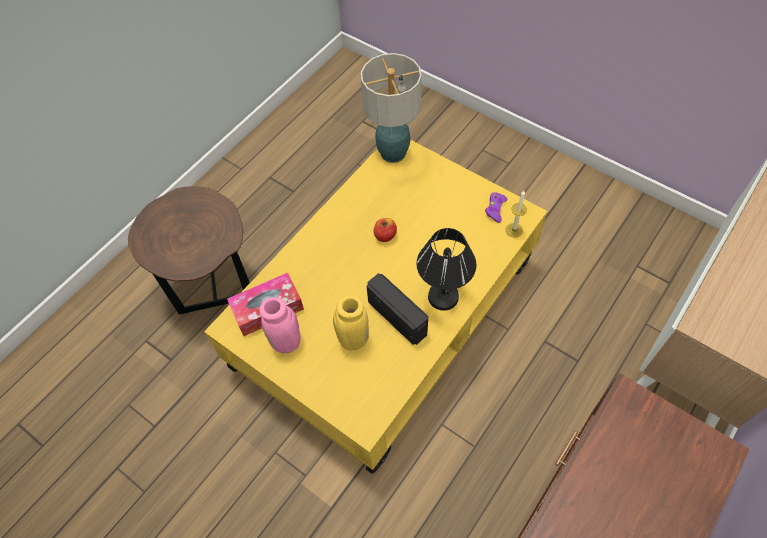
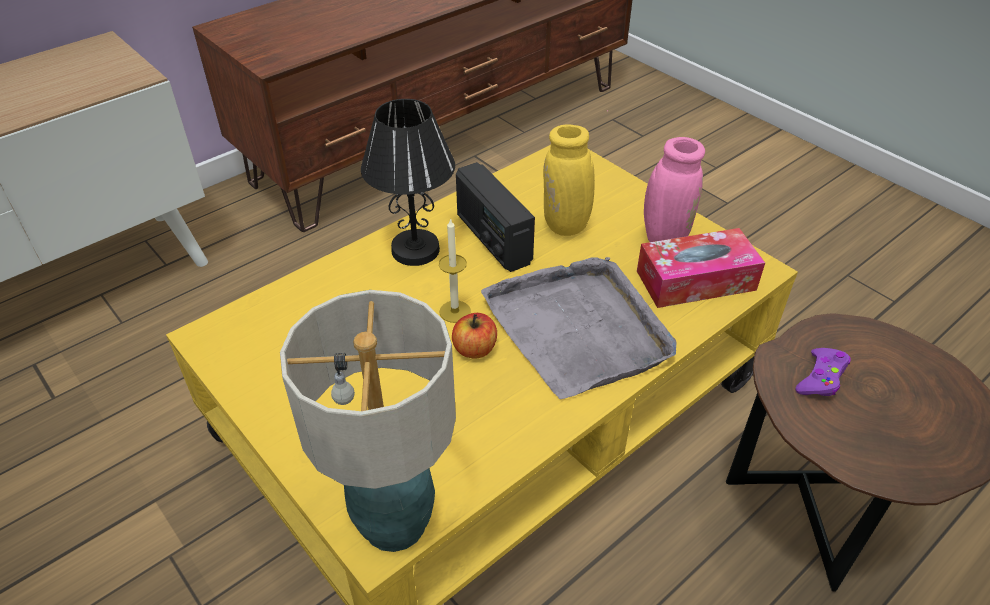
camera: 170 degrees left, 15 degrees down
purple game controller [485,192,508,223] -> purple game controller moved to [795,348,851,396]
candle [506,190,527,238] -> candle moved to [439,218,471,323]
none -> grey tray [481,257,676,399]

